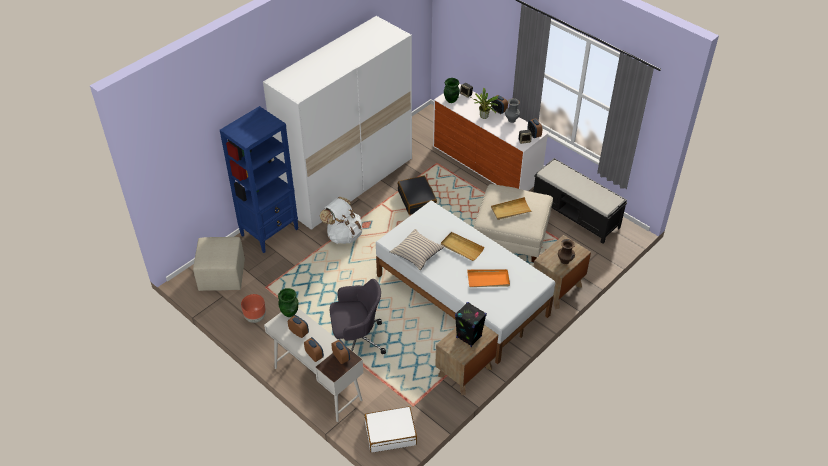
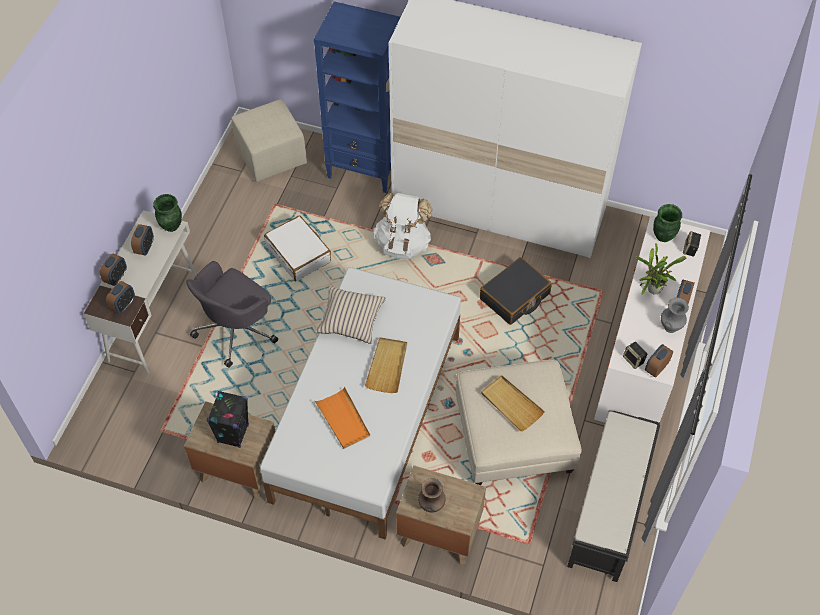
camera: 65 degrees right, 10 degrees up
brown planter [241,294,266,323] -> none
grey office chair [330,279,386,354] -> grey office chair turned 75 degrees clockwise [186,261,278,368]
white suitcase [364,406,417,453] -> white suitcase moved to [264,215,331,281]

